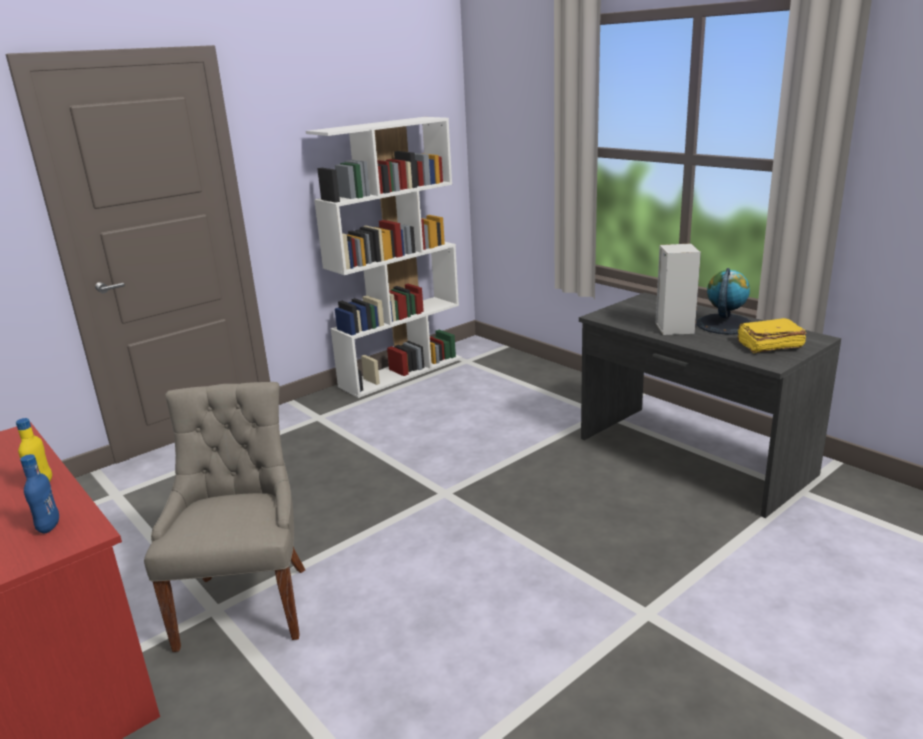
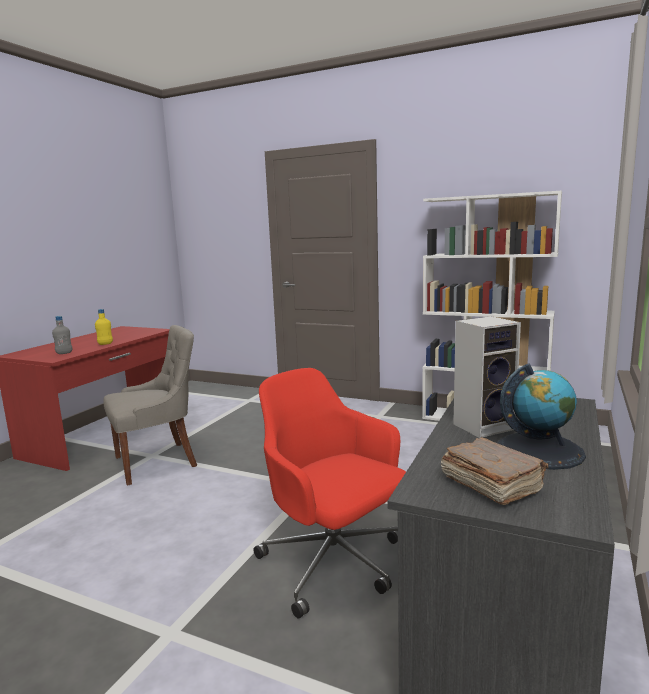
camera: 65 degrees right, 10 degrees down
blue bottle [20,454,59,534] -> grey bottle [52,316,72,354]
yellow book [737,318,807,353] -> brown book [441,437,548,505]
none -> red office chair [254,368,406,619]

